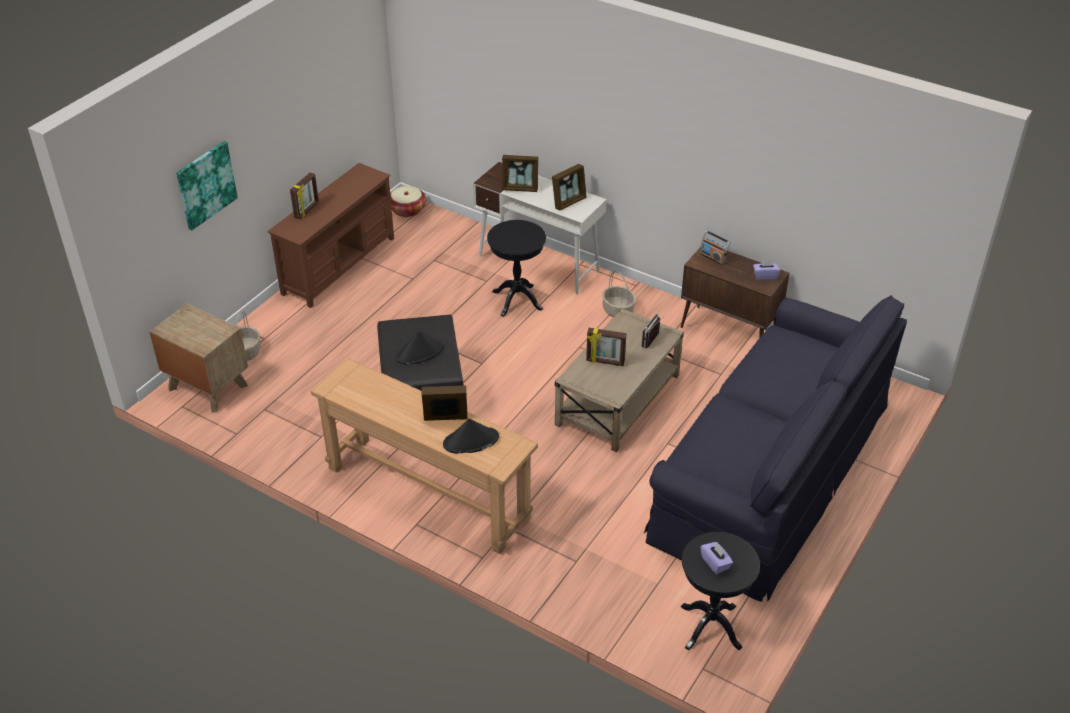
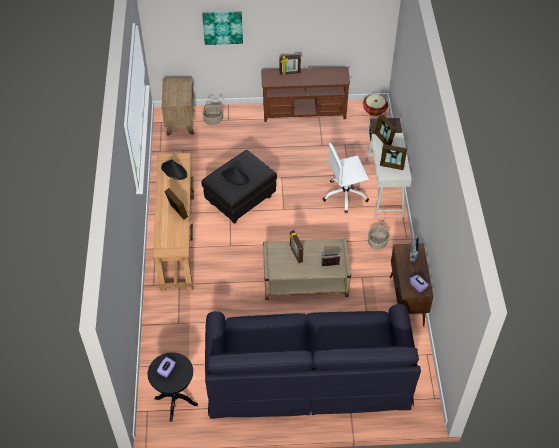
camera: 55 degrees right, 10 degrees up
black hat [443,419,499,454] -> black hat moved to [161,159,187,180]
black side table [487,220,546,317] -> white office chair [323,143,369,213]

